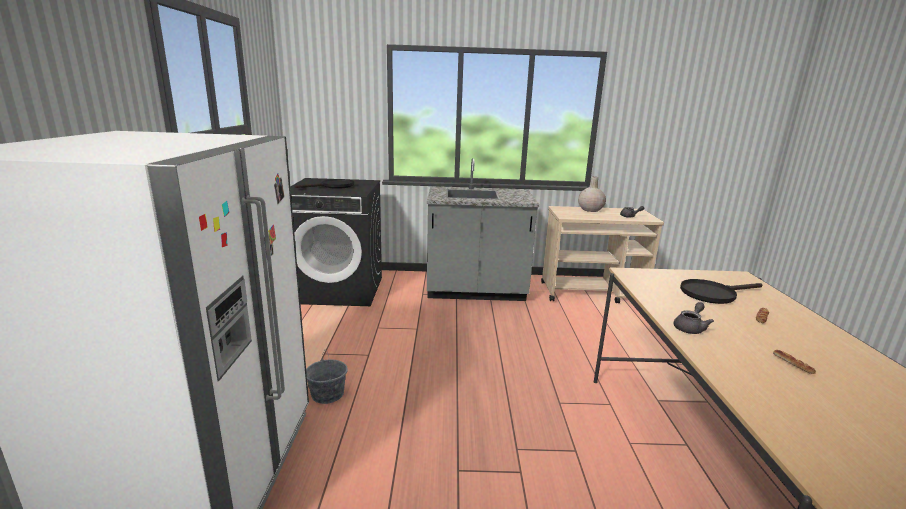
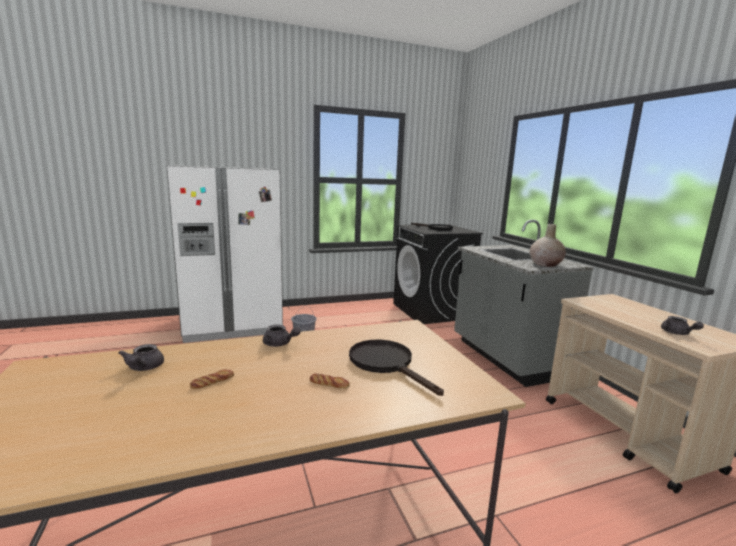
camera: 70 degrees right, 5 degrees down
beige vase [578,176,606,212] -> beige vase moved to [530,224,566,267]
none -> grey teapot [118,344,164,371]

